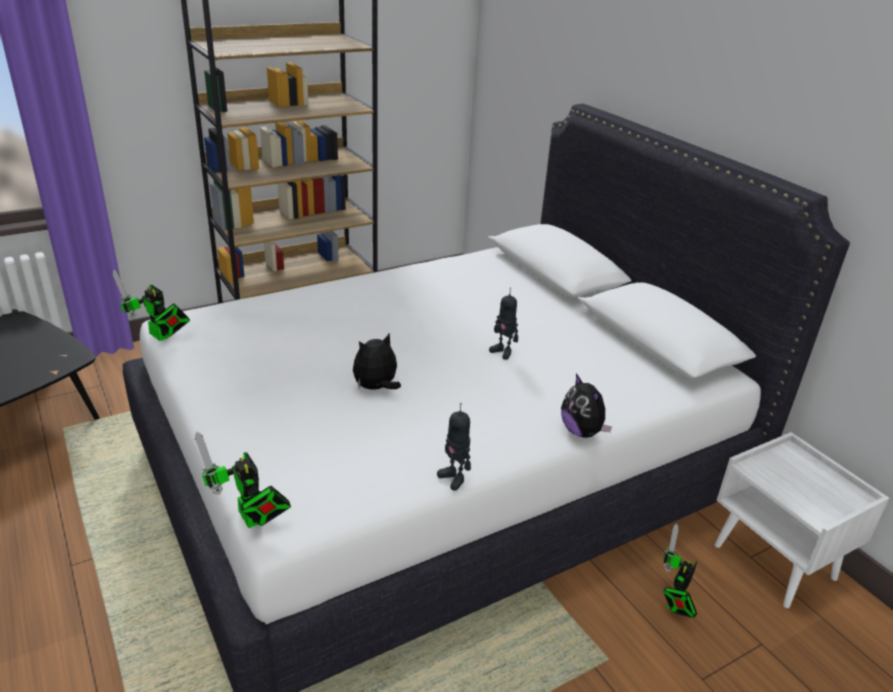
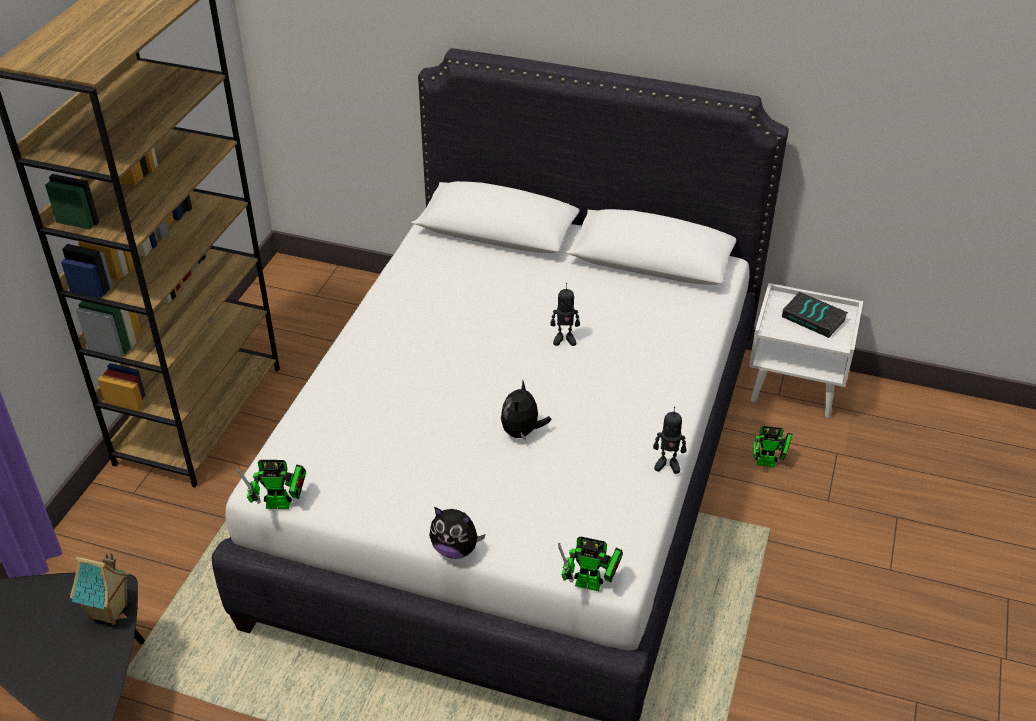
camera: 40 degrees left, 10 degrees up
plush toy [561,373,612,438] -> plush toy moved to [429,507,486,559]
toy robot [663,523,697,618] -> toy robot turned 75 degrees counterclockwise [753,426,793,467]
none -> toy house [70,553,130,625]
none -> book [782,292,848,338]

